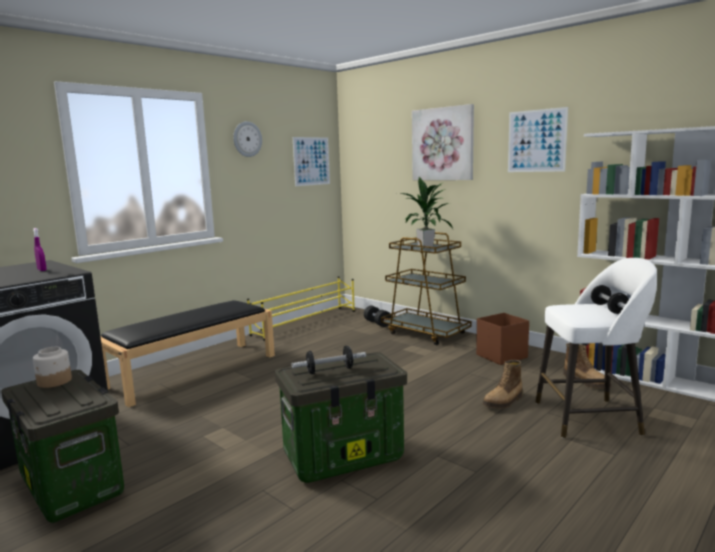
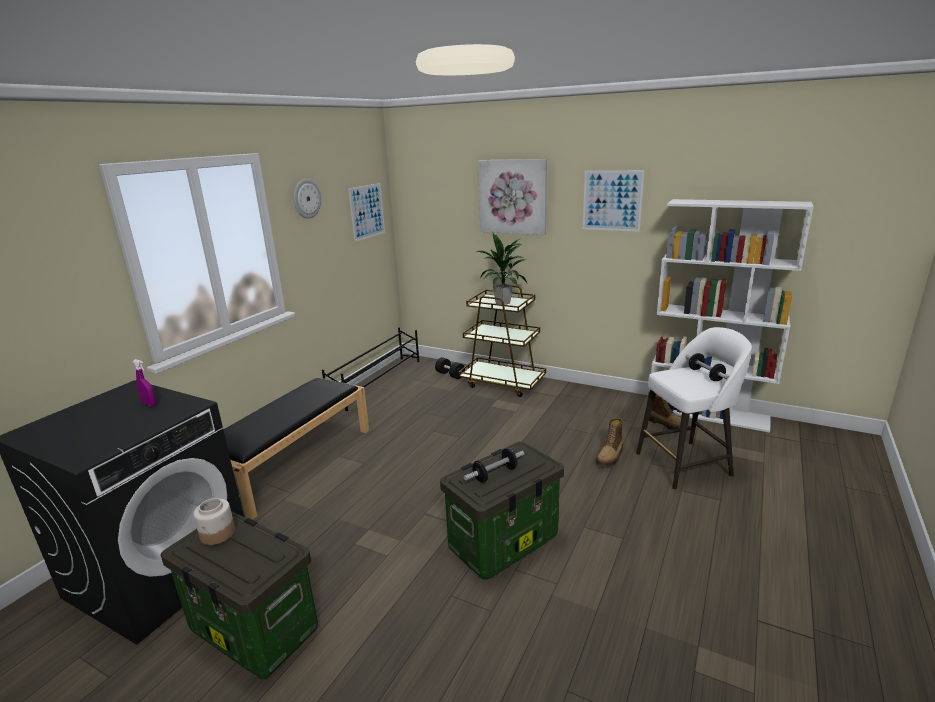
camera: 15 degrees left, 10 degrees up
yellow shoe rack [247,276,355,341] -> black shoe rack [322,327,420,411]
brown storage box [476,313,529,365] -> none

